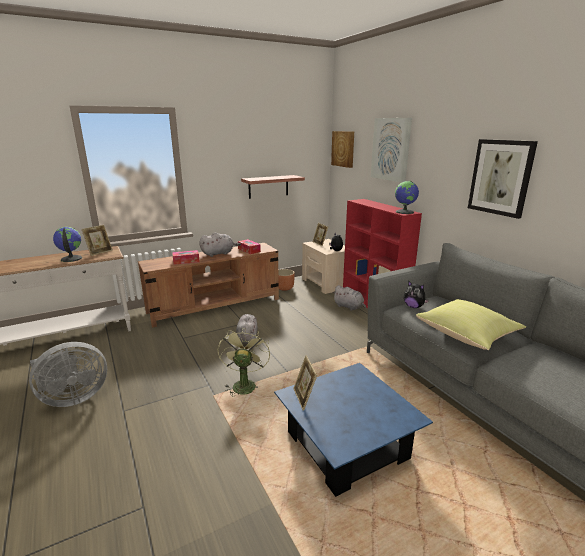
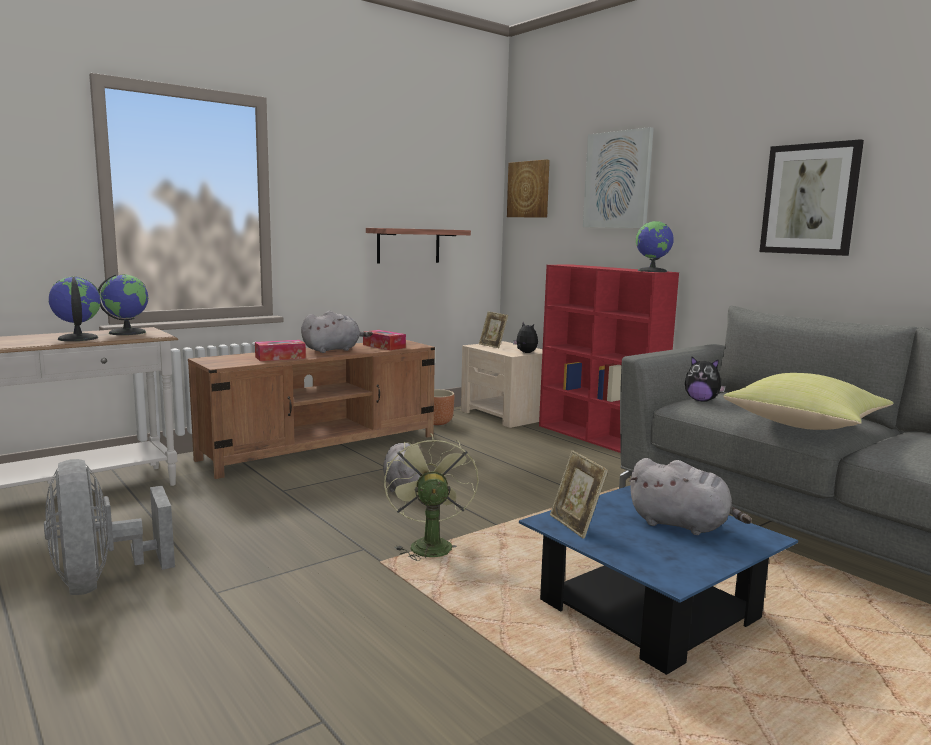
camera: 10 degrees left, 10 degrees down
grey fan [29,342,107,407] -> grey fan turned 105 degrees clockwise [44,459,175,595]
picture frame [82,225,113,256] -> globe [98,274,148,335]
grey plush toy [332,285,366,311] -> grey plush toy moved to [629,458,752,535]

